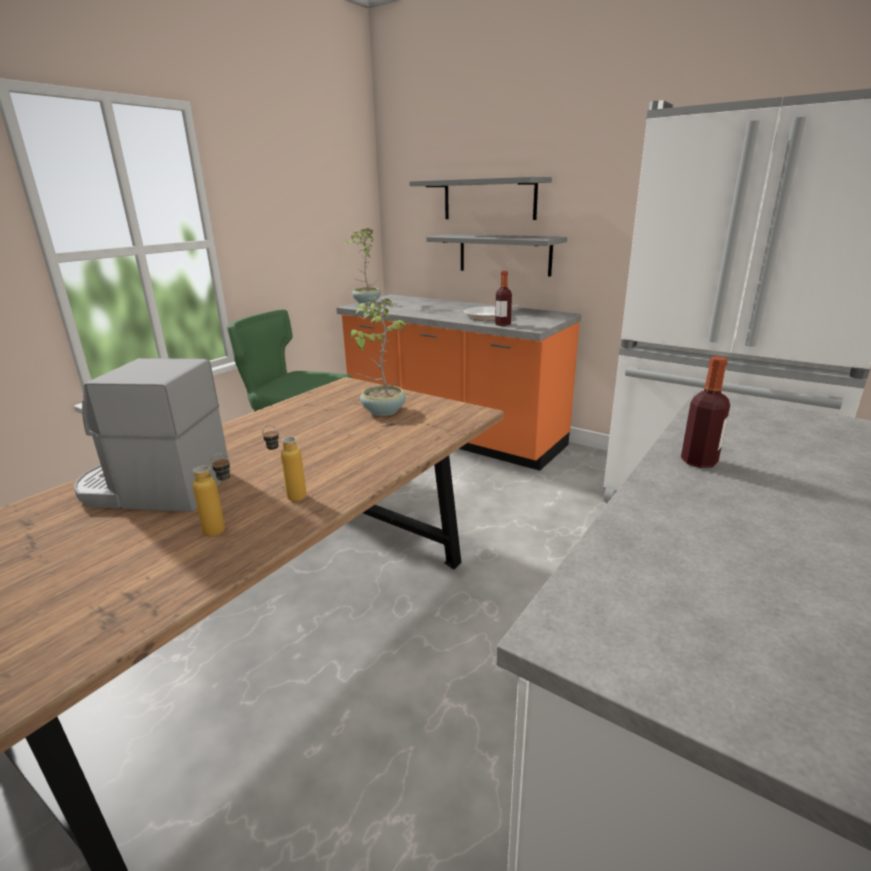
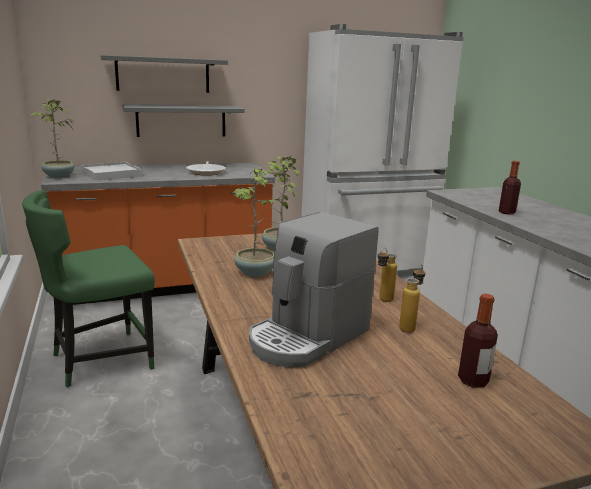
camera: 55 degrees left, 5 degrees down
bottle [495,271,512,326] -> bottle moved to [458,294,498,388]
none -> white tray [81,162,142,180]
none -> potted plant [232,167,290,277]

